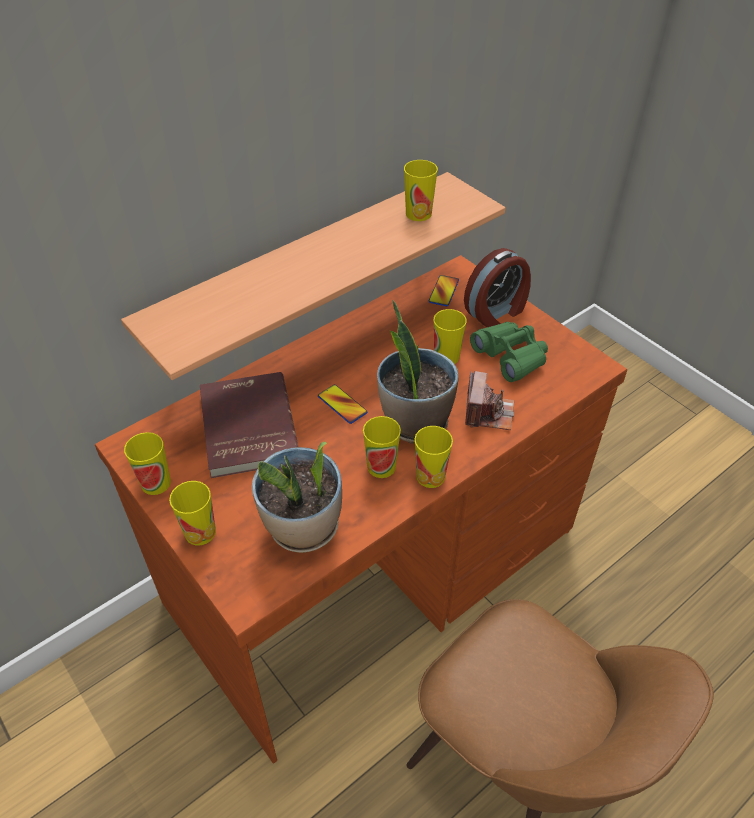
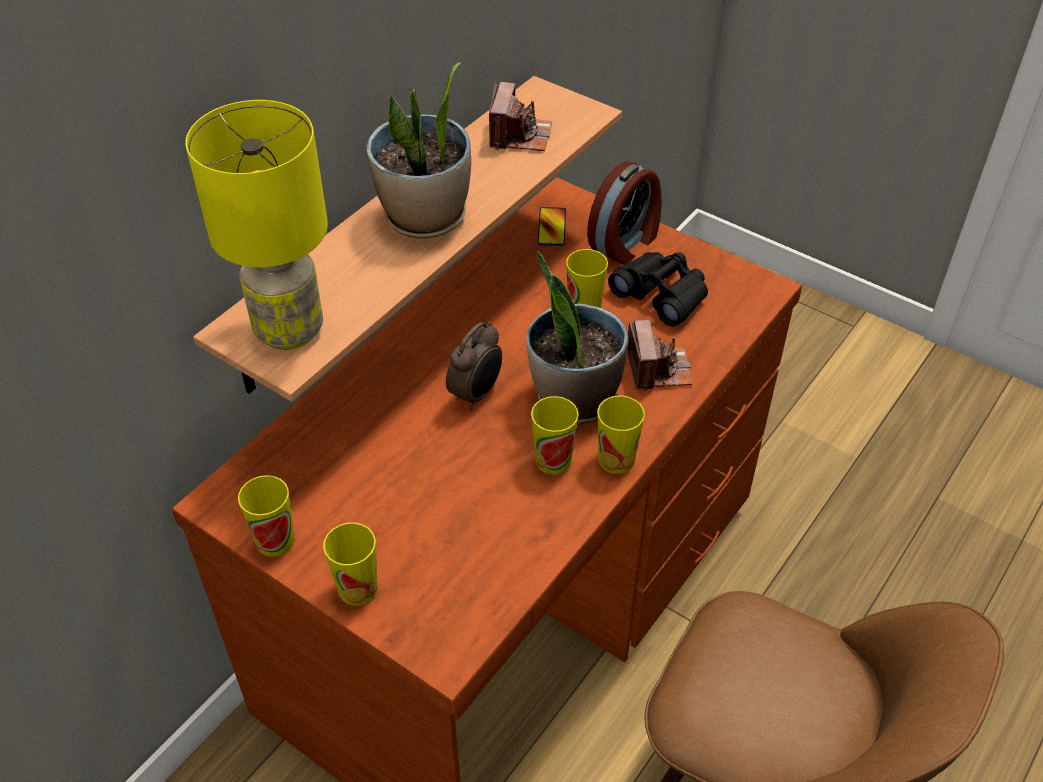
camera: 15 degrees left, 0 degrees up
red book [200,372,298,478] -> none
potted plant [252,442,342,553] -> potted plant moved to [367,63,471,239]
phone [318,385,367,424] -> alarm clock [446,321,502,410]
cup [404,160,438,221] -> camera [489,82,552,151]
green binoculars [470,322,548,382] -> black binoculars [608,252,708,327]
none -> yellow table lamp [185,100,328,350]

